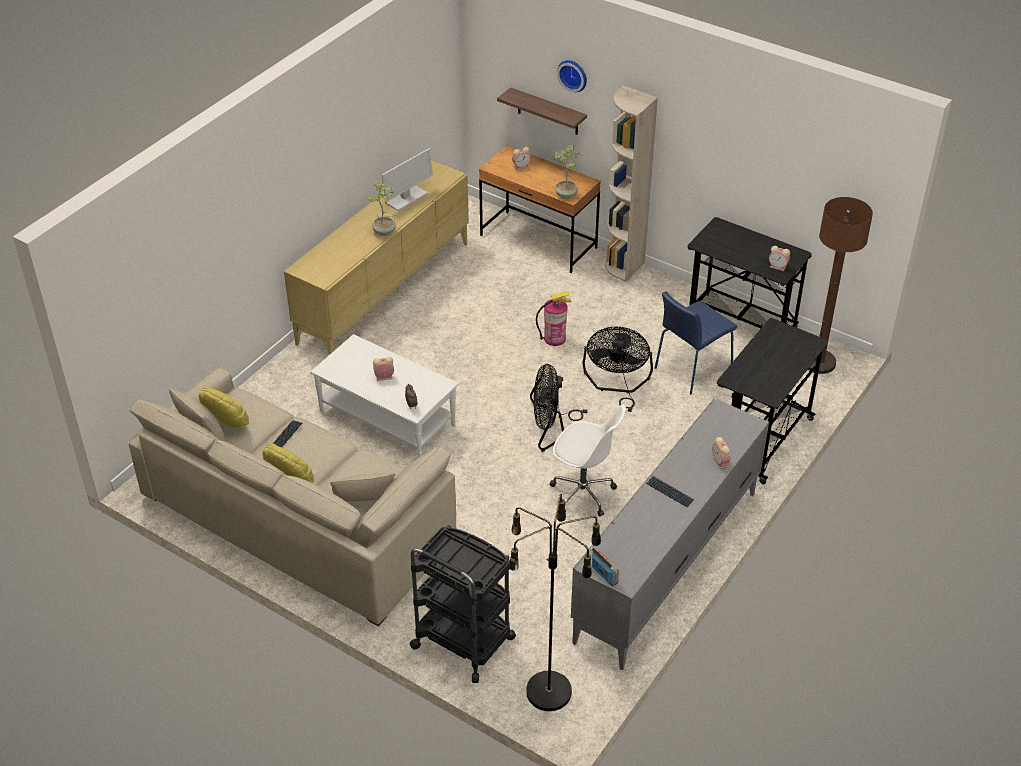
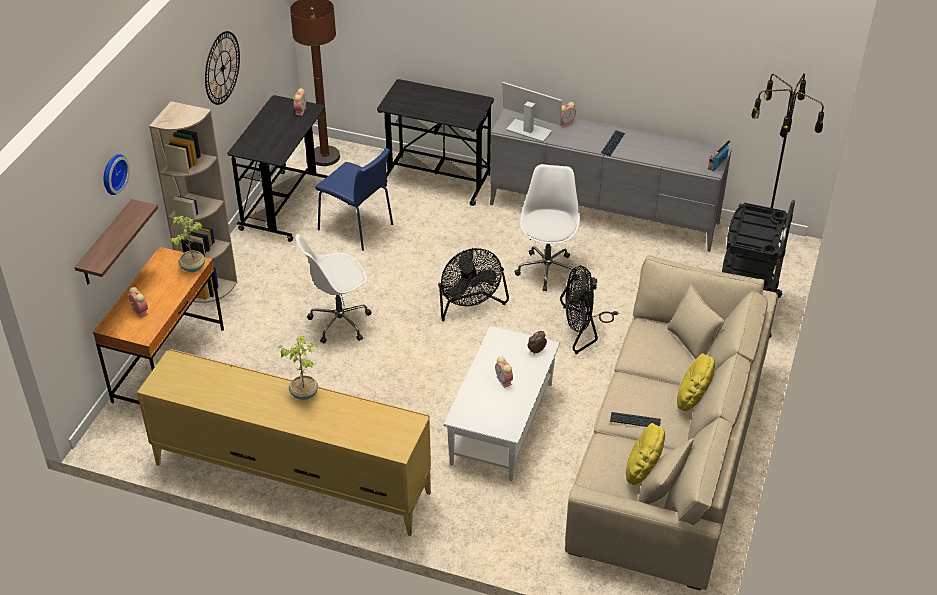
camera: 105 degrees left, 0 degrees up
monitor [382,148,433,211] -> monitor moved to [502,82,562,142]
fire extinguisher [536,291,571,346] -> white office chair [295,234,372,343]
black fan [583,327,653,412] -> black fan moved to [560,266,618,355]
none -> wall clock [205,31,240,105]

